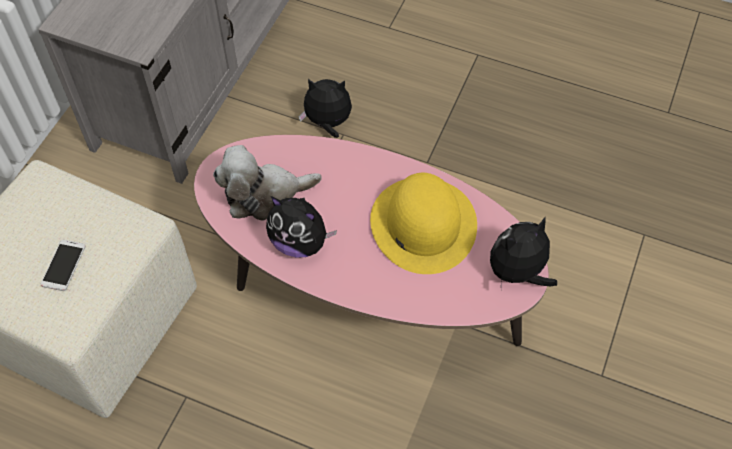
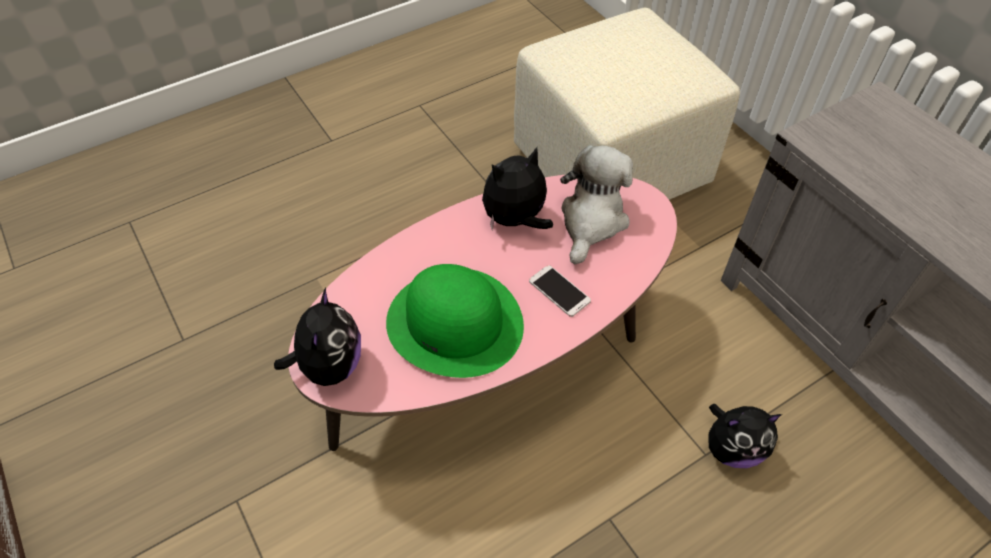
camera: 125 degrees right, 5 degrees down
phone [41,240,86,291] -> phone moved to [529,265,591,317]
plush toy [298,79,352,138] -> plush toy turned 45 degrees clockwise [708,404,782,468]
yellow hat [370,173,477,274] -> green hat [386,264,524,378]

